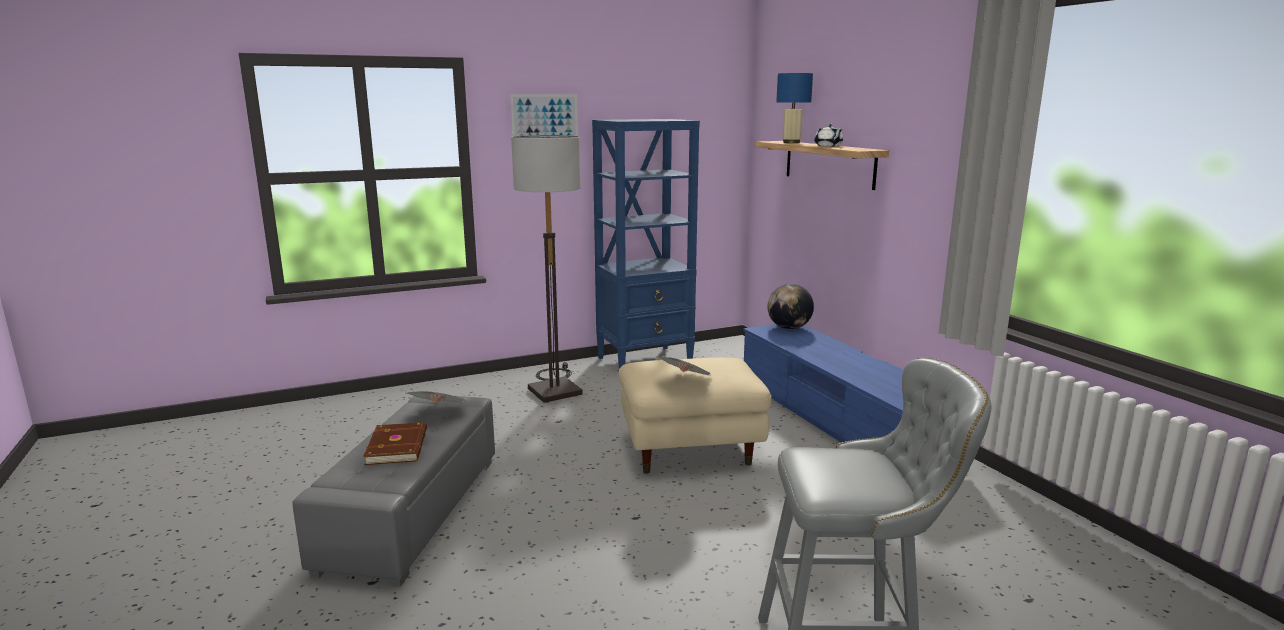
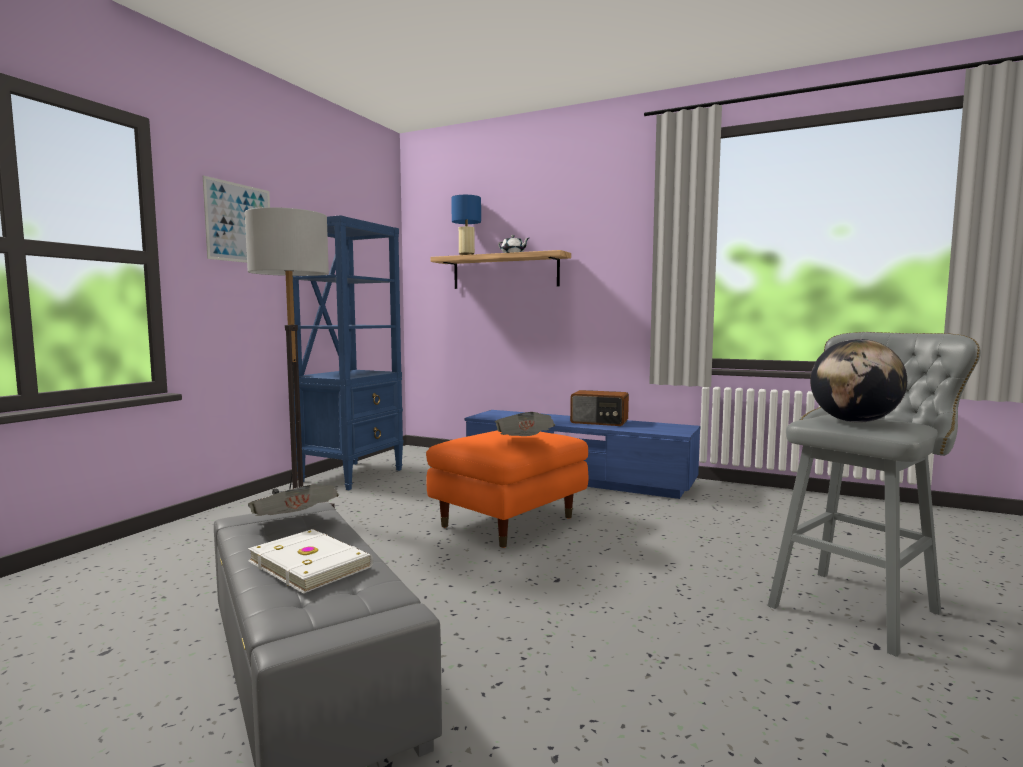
camera: 40 degrees left, 10 degrees down
brown book [363,422,427,465] -> white book [248,529,373,593]
beige ottoman [619,358,771,474] -> orange ottoman [426,430,588,548]
globe [767,284,814,329] -> globe moved to [810,339,907,423]
none -> radio [570,390,629,426]

